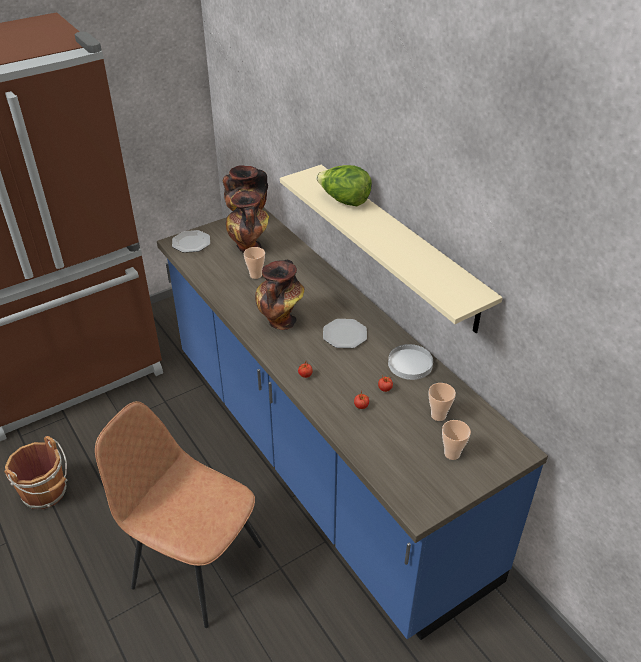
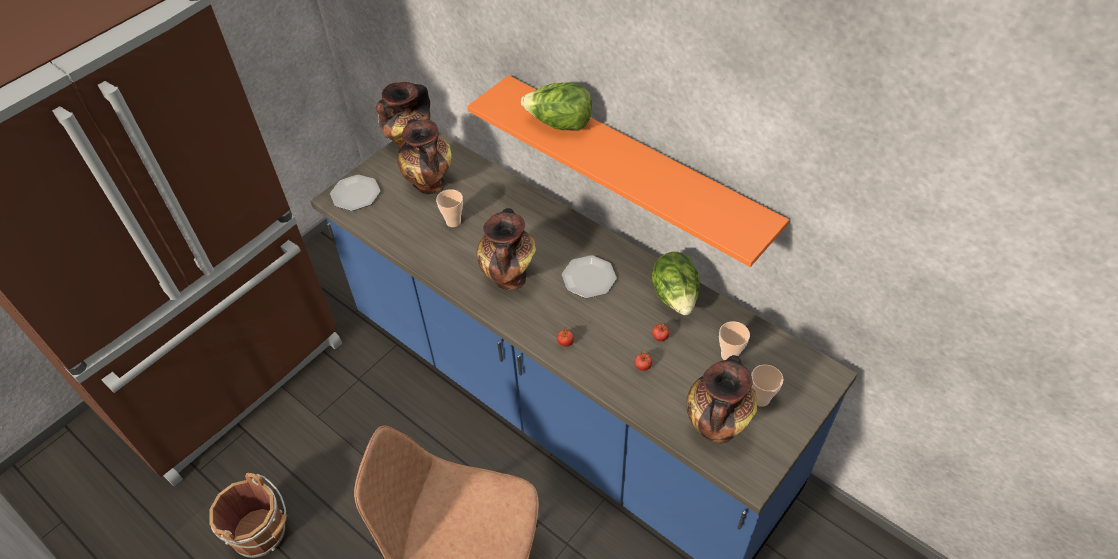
camera: 15 degrees left, 10 degrees up
beige shelf [280,165,503,333] -> orange shelf [467,75,789,267]
white plate [388,344,433,380] -> lettuce [652,252,700,315]
none -> vase [686,355,757,444]

